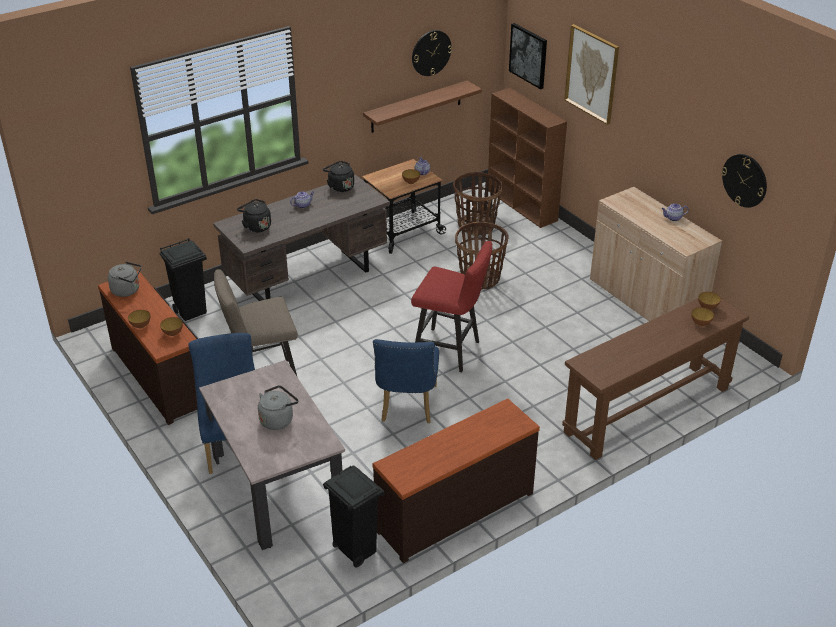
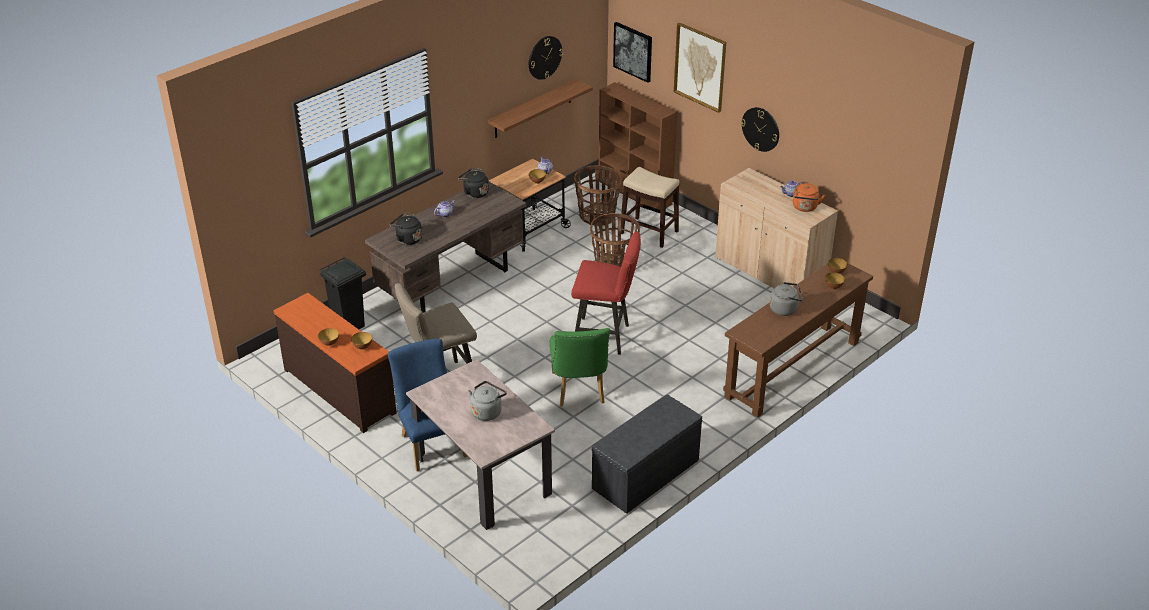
camera: 10 degrees left, 0 degrees up
grey kettle [108,261,142,297] -> grey kettle moved to [770,282,803,316]
black trash can [323,465,385,568] -> none
brown dresser [372,399,540,563] -> grey bench [592,395,702,514]
blue chair [373,339,439,423] -> green chair [550,328,610,407]
wall clock [721,154,767,208] -> wall clock moved to [741,107,779,152]
none -> stool [621,167,680,248]
none -> orange kettle [793,183,825,212]

